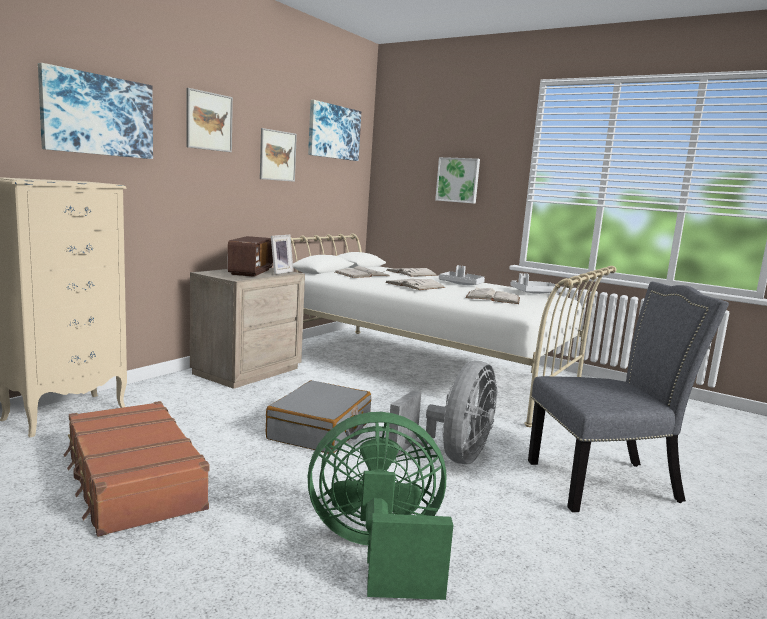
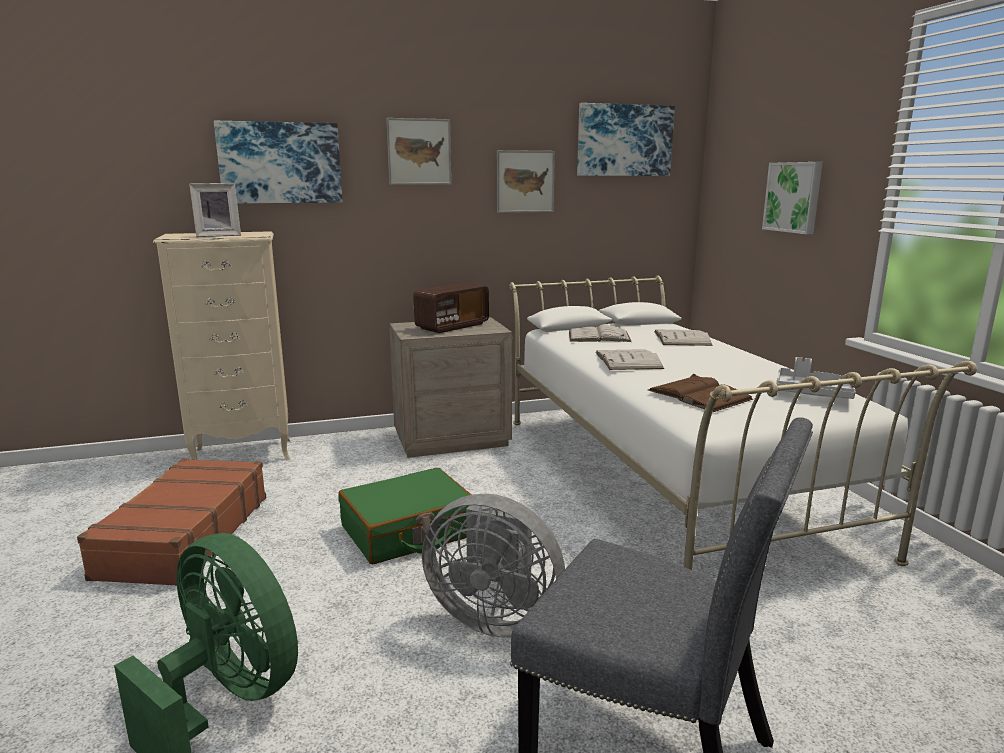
camera: 40 degrees right, 5 degrees up
grey suitcase [266,380,371,454] -> green suitcase [338,468,472,564]
picture frame [271,235,294,275] -> picture frame moved to [189,183,241,237]
grey fan [389,361,497,464] -> grey fan turned 45 degrees clockwise [422,494,565,638]
grey tray [439,265,485,285] -> none
white book [465,287,520,304] -> brown book [648,374,753,412]

